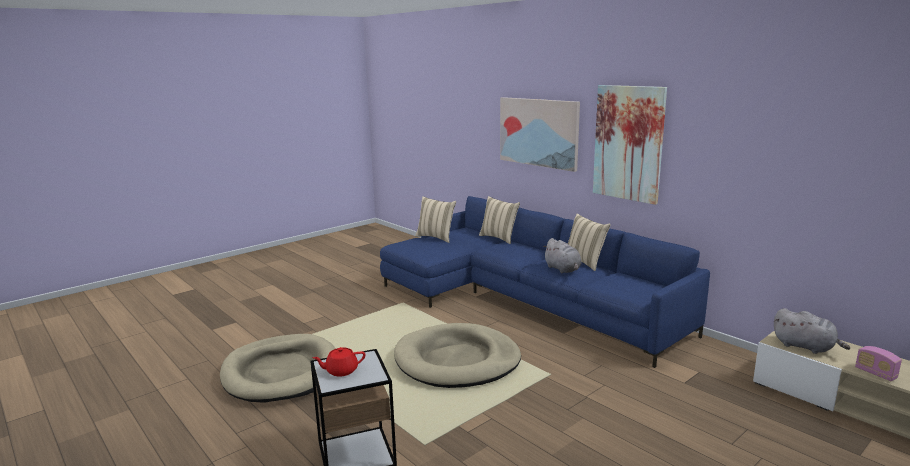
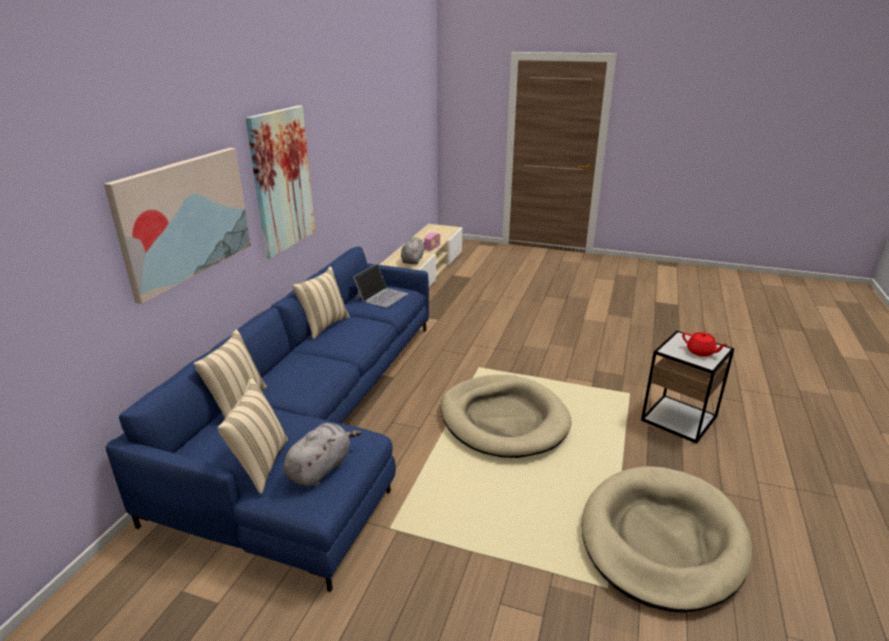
camera: 120 degrees left, 10 degrees up
grey plush toy [543,238,582,273] -> grey plush toy moved to [283,423,362,486]
none -> laptop [353,264,408,308]

